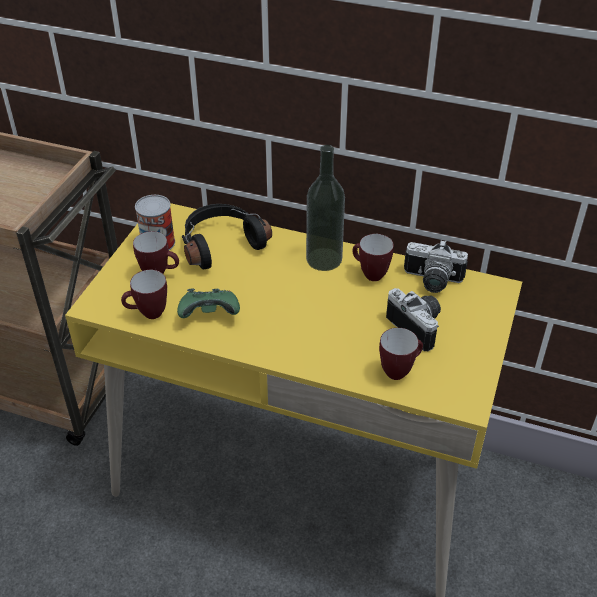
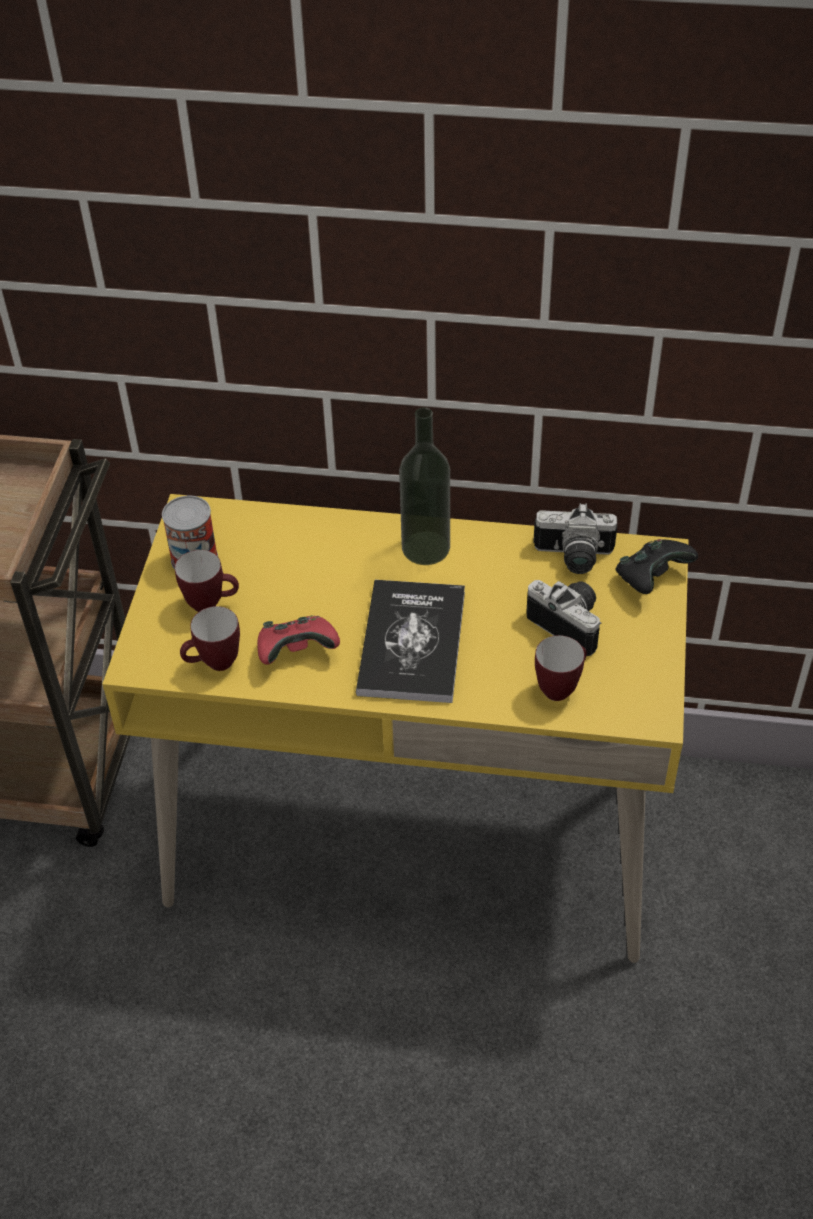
camera: 10 degrees left, 5 degrees up
green game controller [177,289,240,318] -> red game controller [257,615,340,665]
black headphones [182,204,272,269] -> none
mug [352,234,394,281] -> none
none -> book [356,580,465,703]
none -> black game controller [615,539,698,594]

